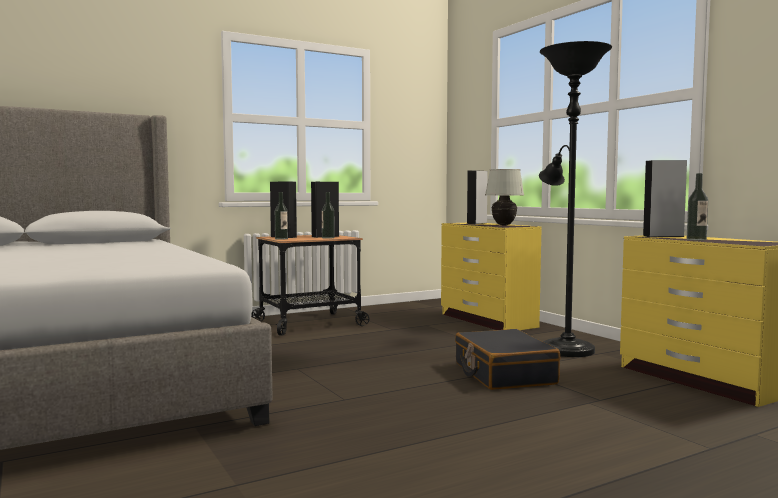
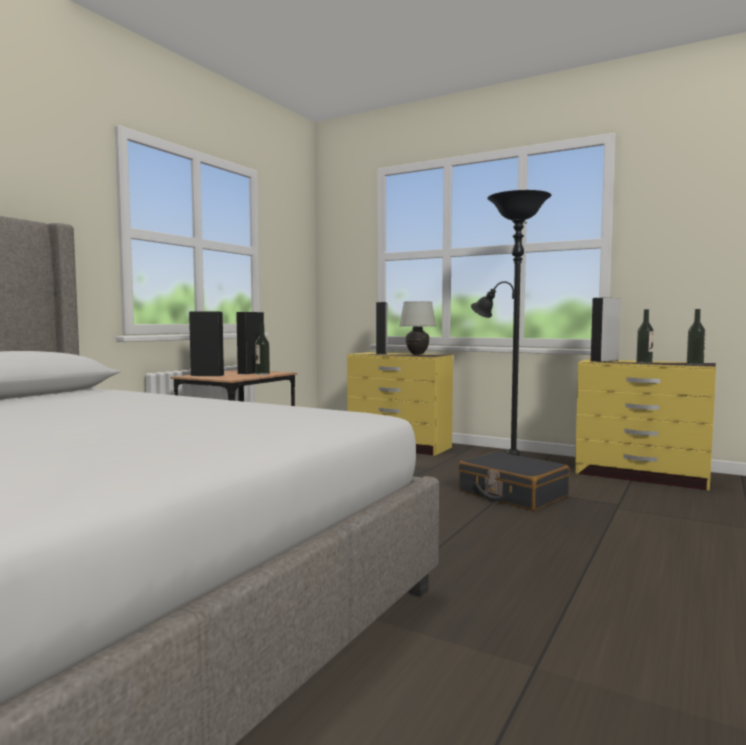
camera: 30 degrees left, 0 degrees up
bottle [275,192,288,240] -> bottle moved to [687,309,705,365]

